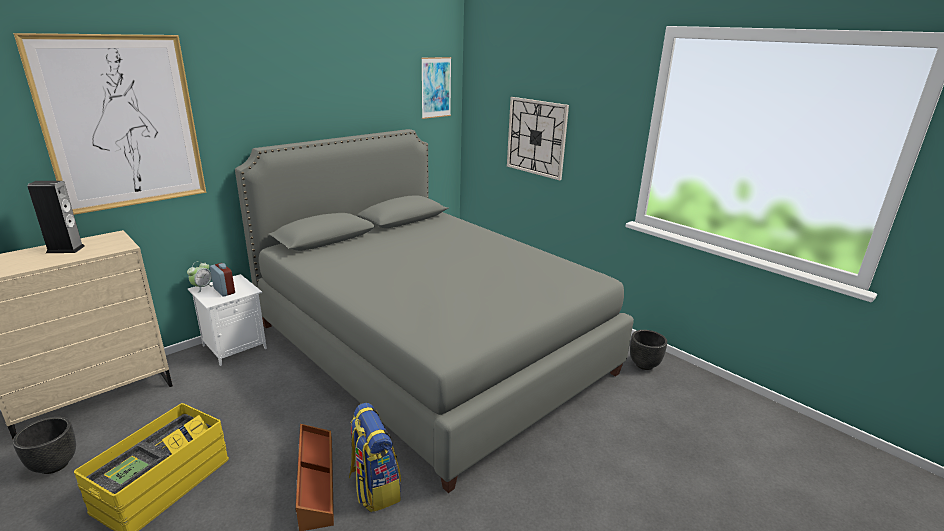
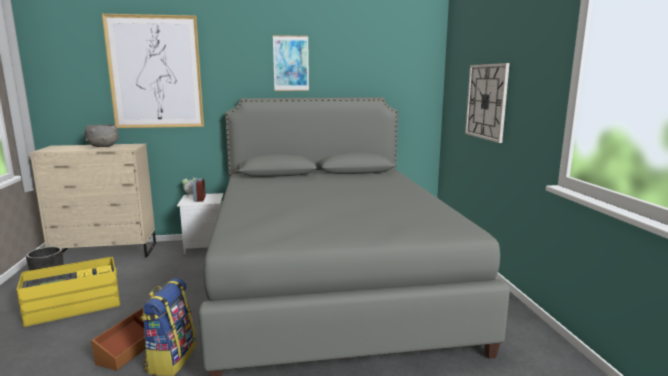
camera: 35 degrees right, 10 degrees down
speaker [27,181,85,253] -> grey bowl [85,124,119,147]
picture [421,57,452,119] -> picture moved to [273,35,309,91]
black planter [630,330,667,370] -> none

